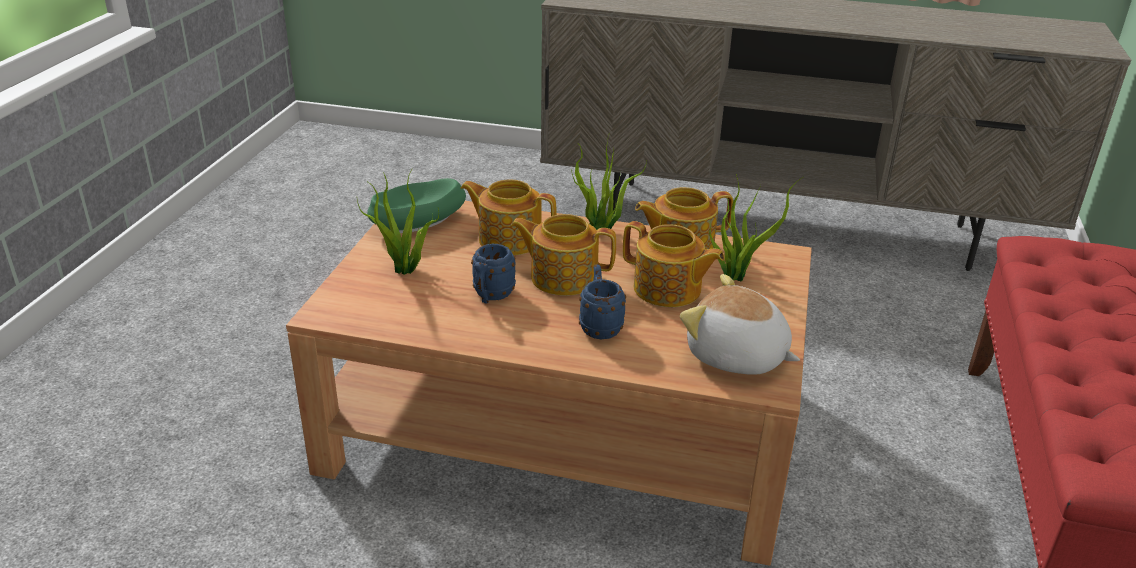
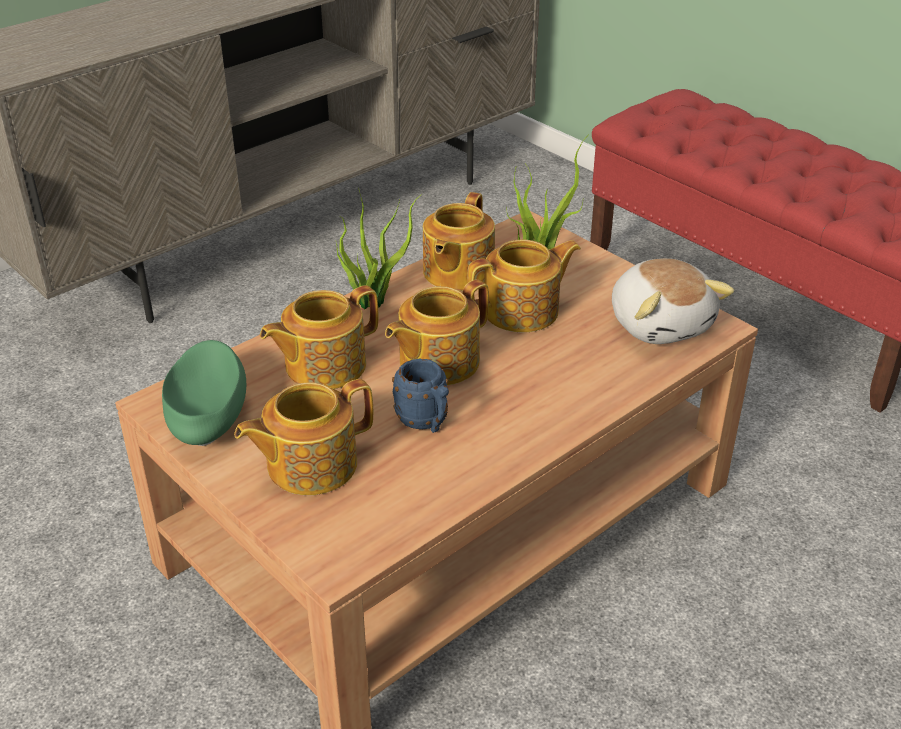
camera: 55 degrees left, 5 degrees up
potted plant [357,169,439,275] -> teapot [234,379,373,495]
blue mug [579,265,626,339] -> none
plush toy [680,274,800,375] -> plush toy turned 90 degrees counterclockwise [612,258,734,344]

